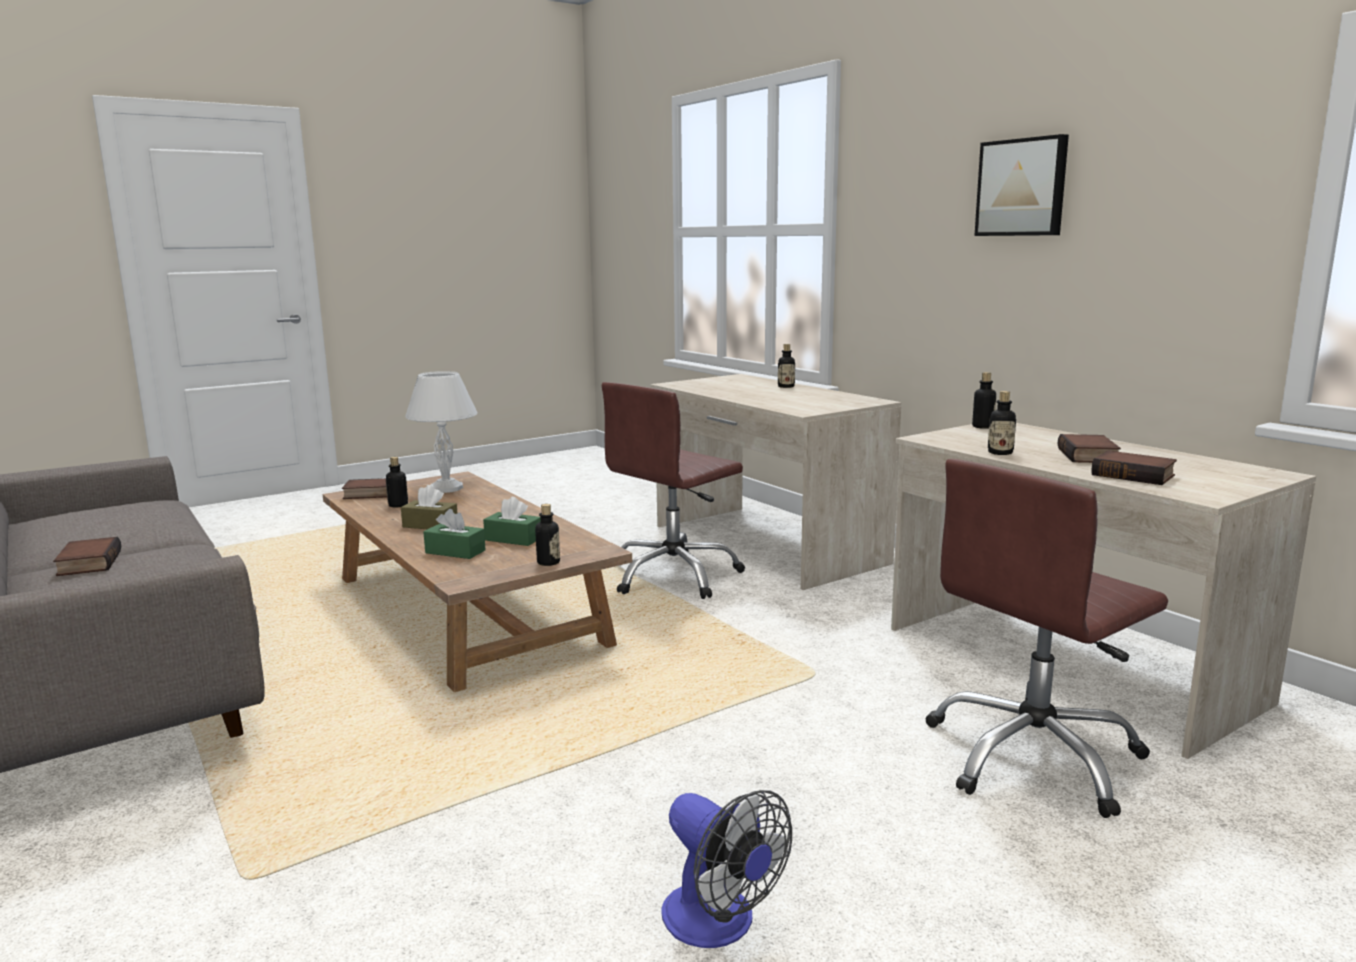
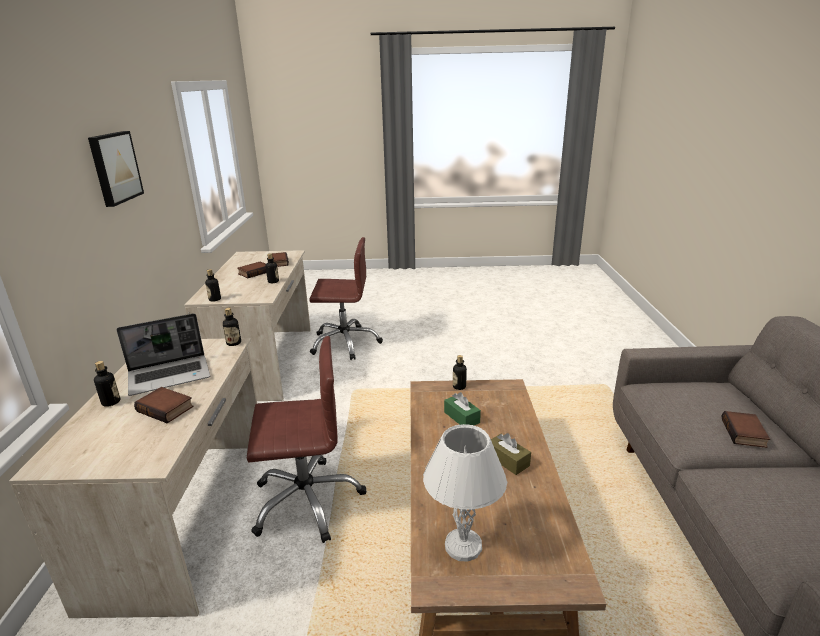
camera: 145 degrees left, 10 degrees up
book [342,478,387,499] -> book moved to [134,387,194,424]
bottle [386,457,408,507] -> bottle moved to [223,308,241,346]
green tissue box [423,509,486,559] -> none
fan [661,790,792,948] -> none
none -> laptop [117,313,210,396]

